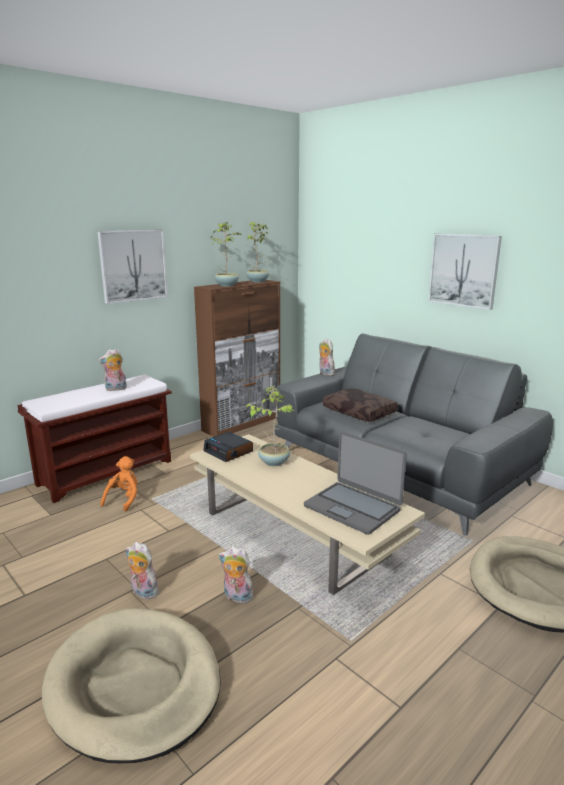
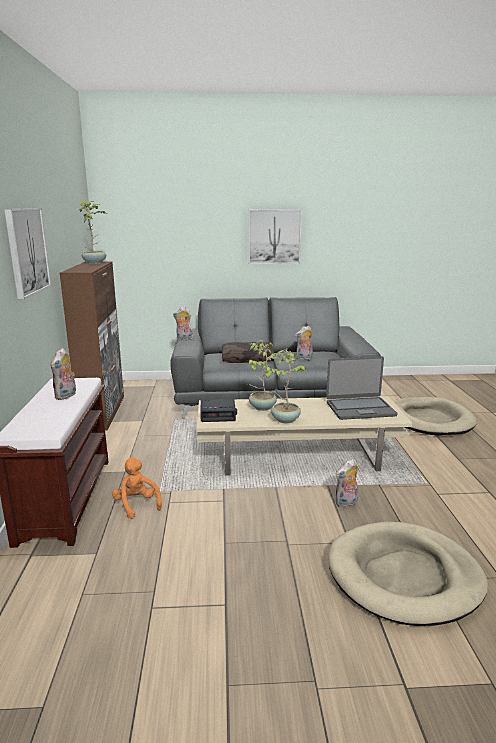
camera: 50 degrees left, 0 degrees up
plush toy [126,542,159,599] -> plush toy moved to [295,326,313,360]
potted plant [211,223,242,287] -> potted plant moved to [261,349,306,423]

